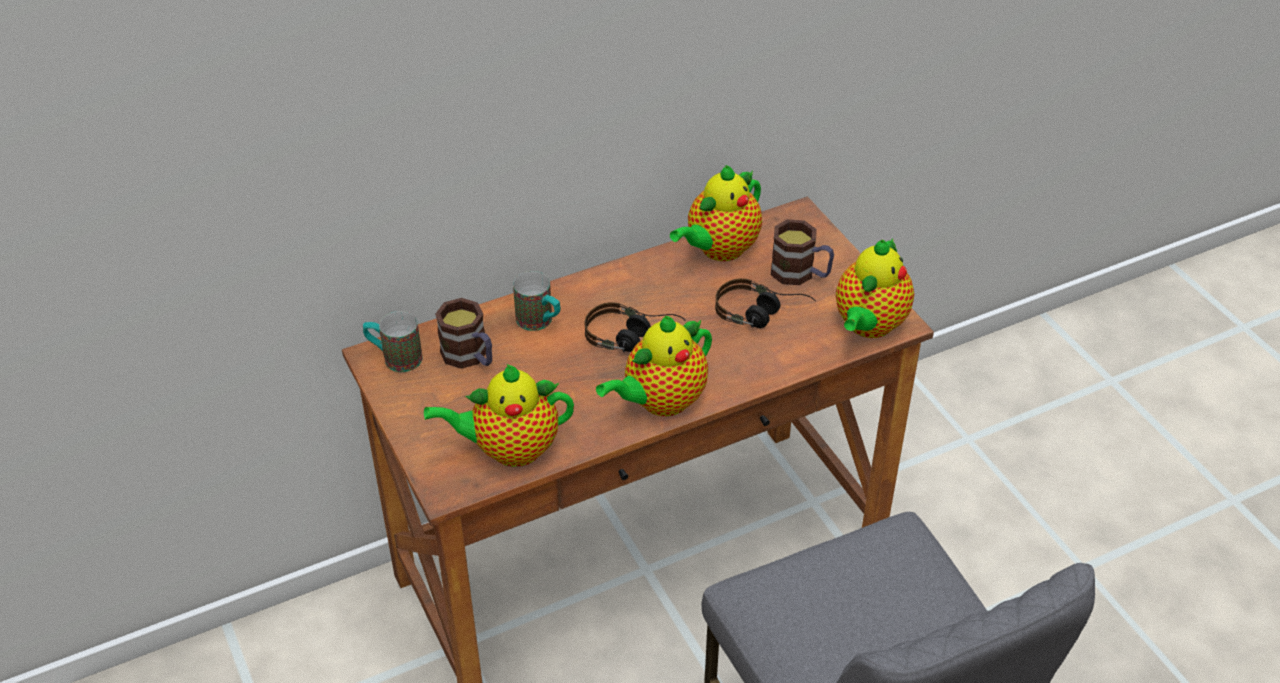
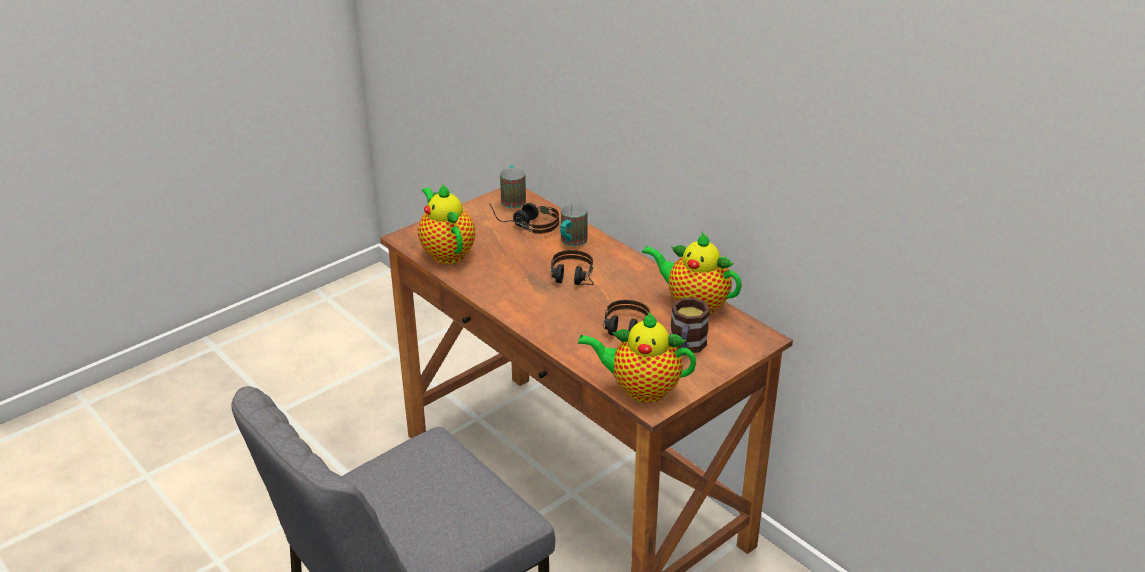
camera: 75 degrees right, 10 degrees down
mug [435,298,492,369] -> headphones [489,203,559,234]
teapot [596,316,712,416] -> none

